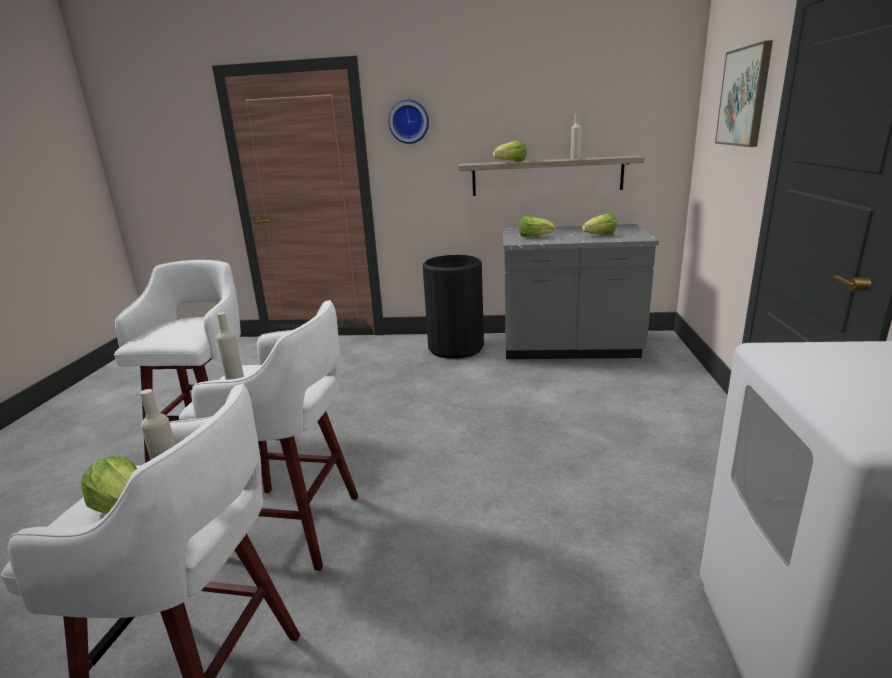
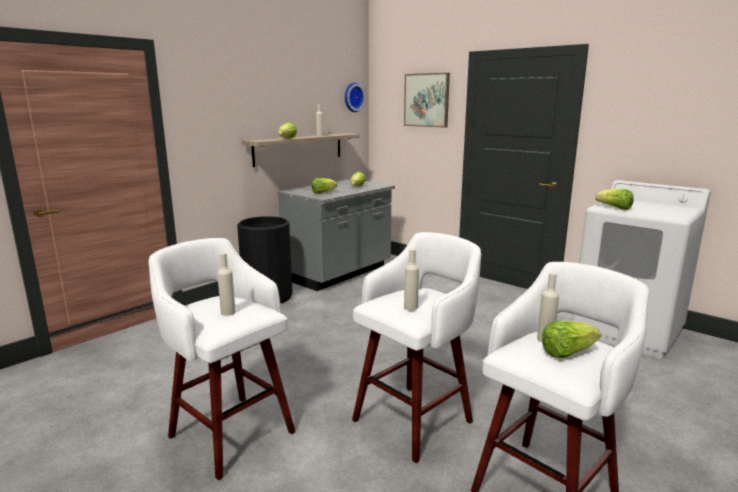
camera: 55 degrees left, 5 degrees down
wall clock [388,100,429,144] -> wall clock moved to [345,83,365,112]
none -> beige bottle [217,253,236,316]
none -> lettuce [595,189,634,210]

